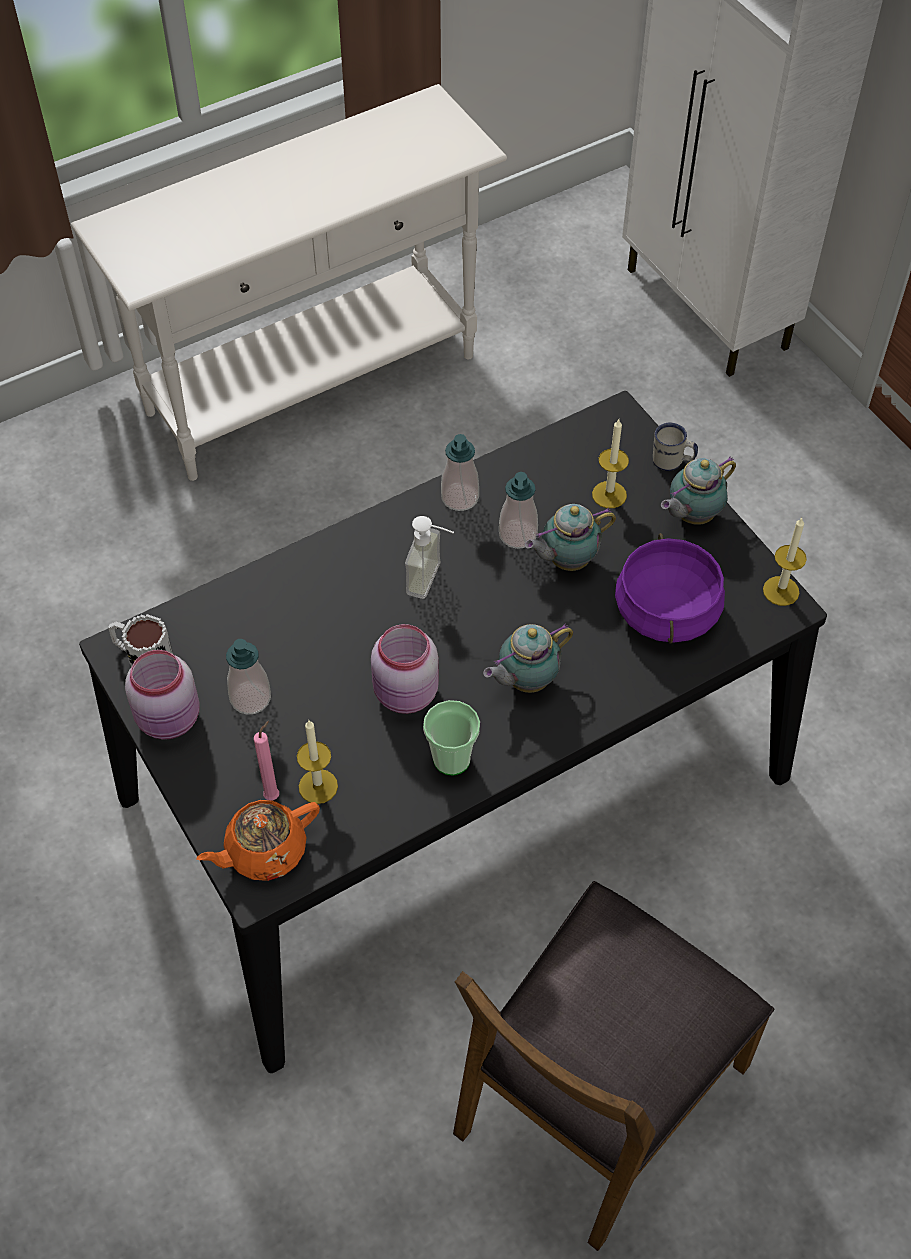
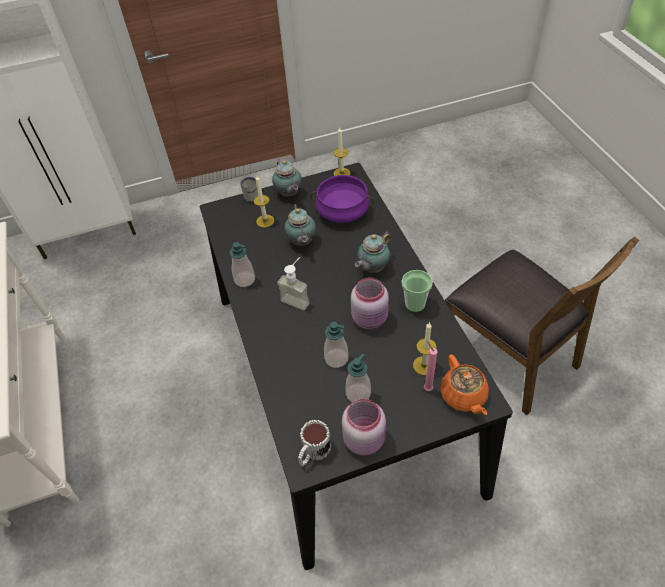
camera: 75 degrees left, 5 degrees down
teapot [483,623,573,693] -> teapot turned 60 degrees clockwise [355,231,390,273]
soap dispenser [499,472,538,549] -> soap dispenser moved to [324,322,349,368]

